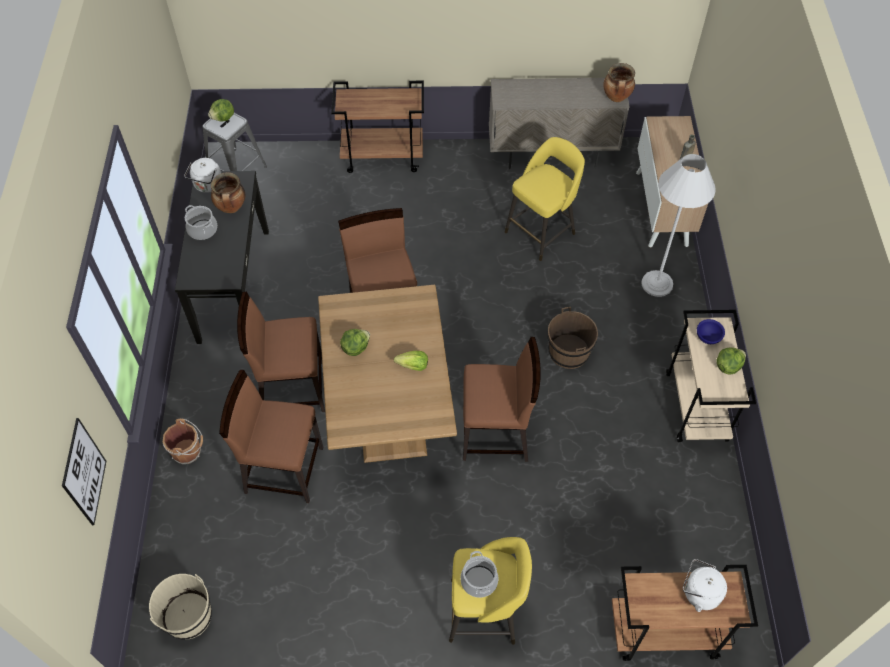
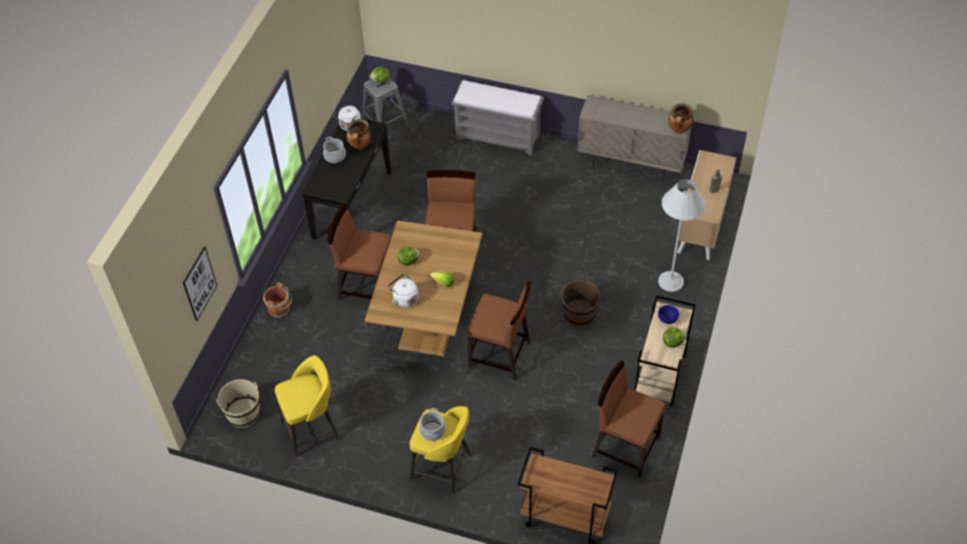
camera: 20 degrees right, 5 degrees down
brown chair [219,370,323,503] -> brown chair moved to [592,360,666,478]
brown cart [331,81,424,173] -> grey bench [451,80,544,155]
yellow stool [505,137,585,261] -> yellow stool moved to [275,355,340,457]
white kettle [683,559,727,612] -> white kettle moved to [387,274,418,307]

